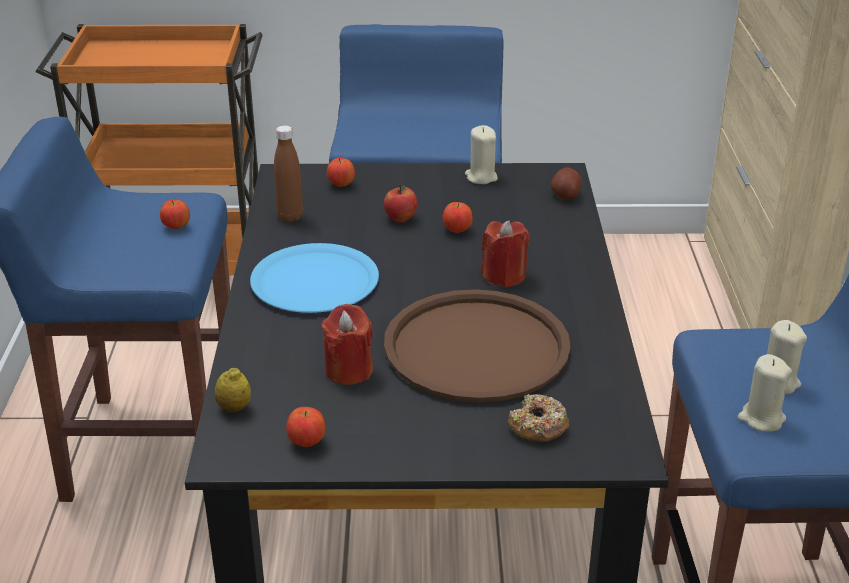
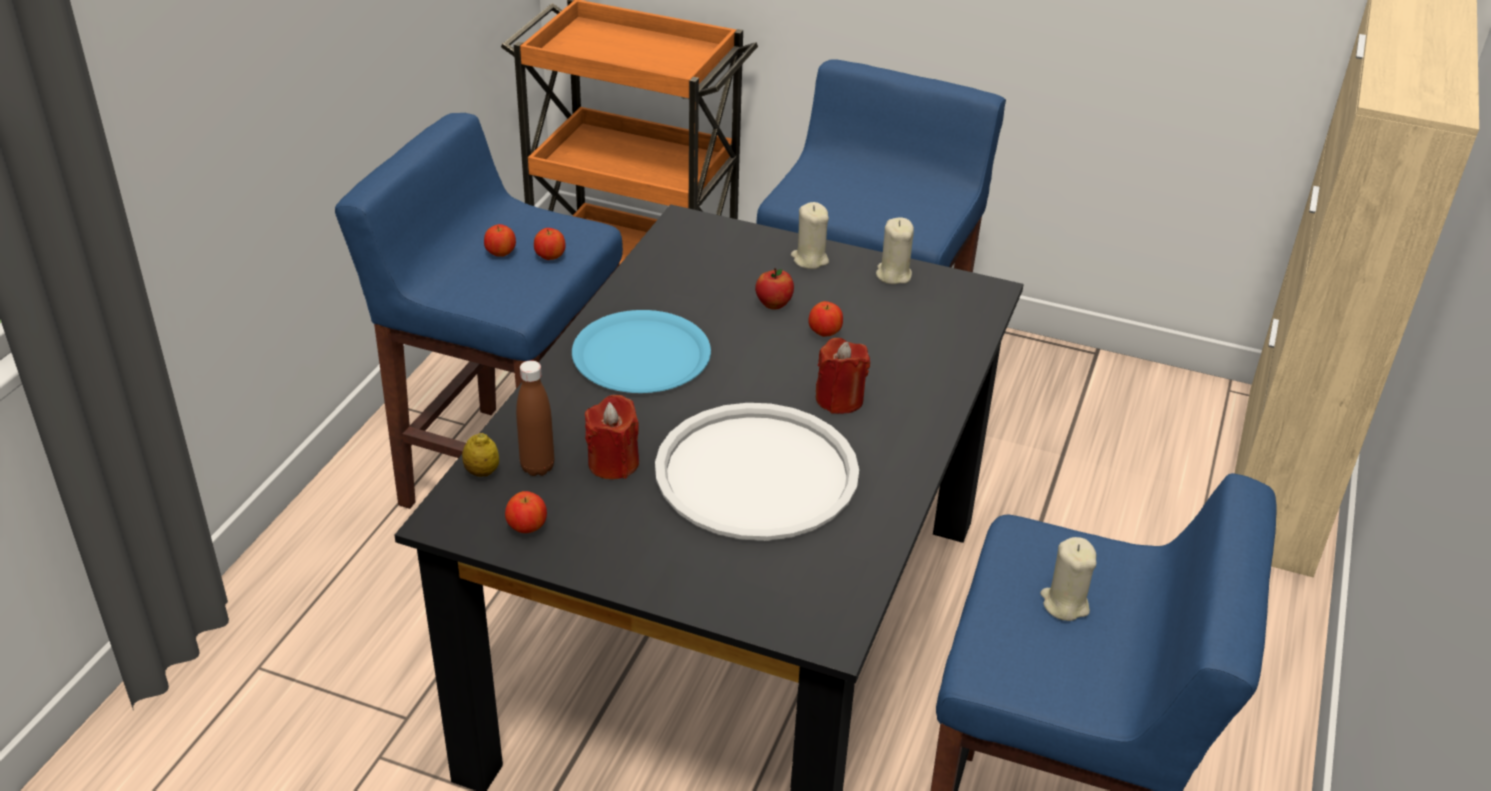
camera: 20 degrees right, 5 degrees up
brown bottle [274,125,303,222] -> brown bottle moved to [516,360,554,476]
apple [327,158,355,187] -> apple moved to [484,224,516,257]
brown tray [384,289,571,402] -> white tray [655,403,859,541]
donut [508,394,569,442] -> none
potato [551,167,582,200] -> none
beige candle [738,354,792,432] -> beige candle moved to [791,202,829,269]

